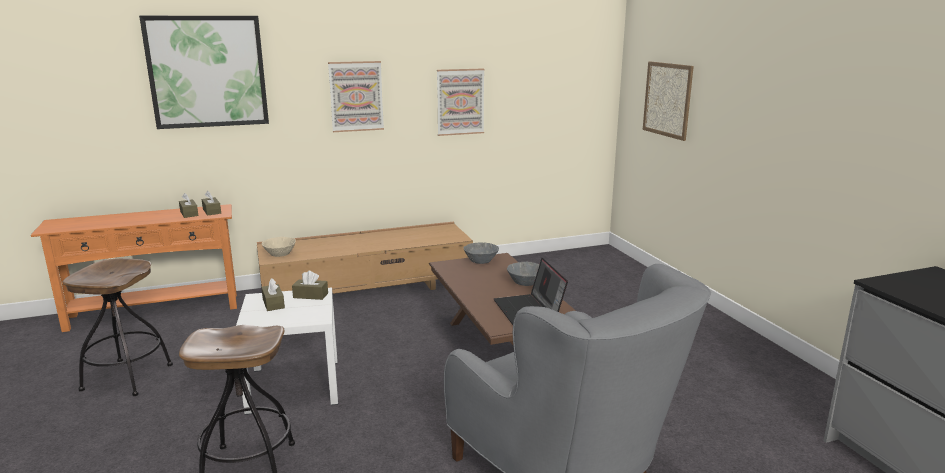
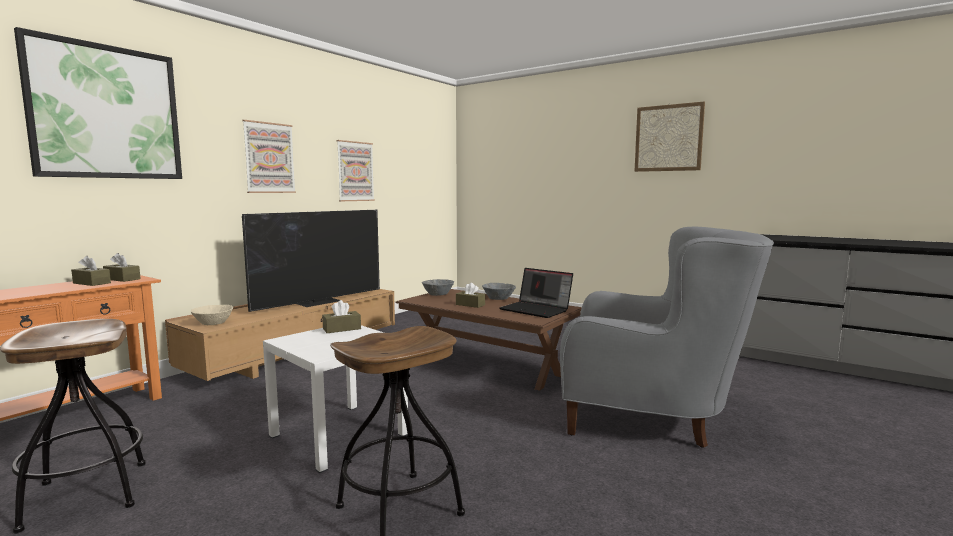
camera: 35 degrees left, 10 degrees down
brown tissue box [261,278,285,311] -> brown tissue box moved to [456,283,485,308]
picture [643,61,694,141] -> picture moved to [635,101,705,172]
none -> television [242,210,380,312]

